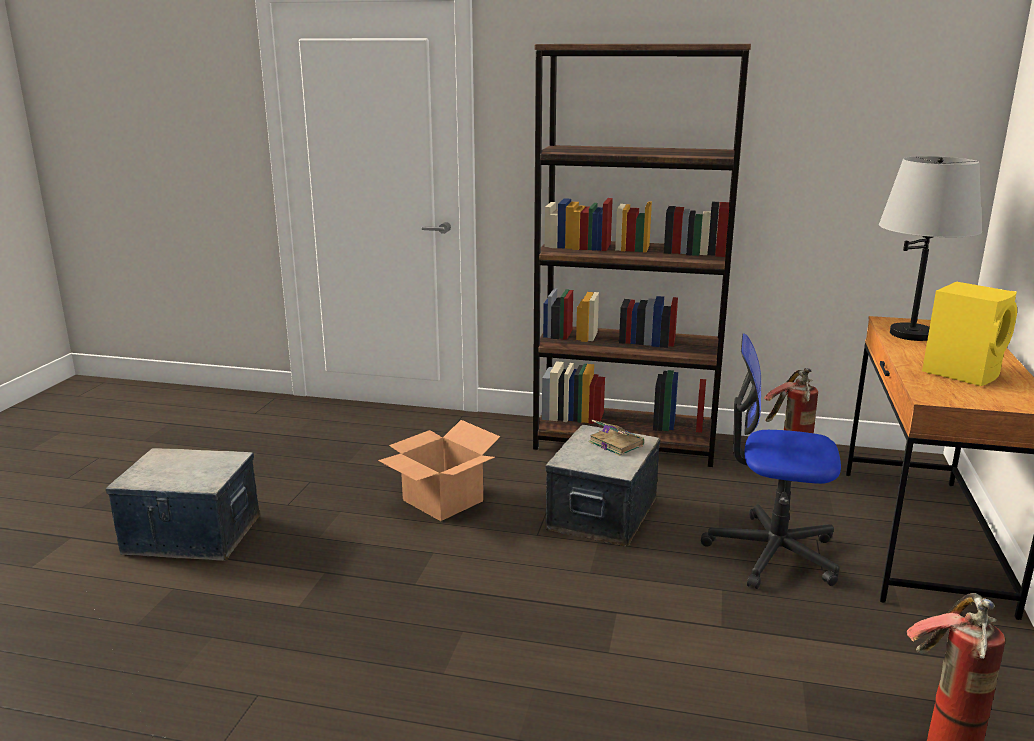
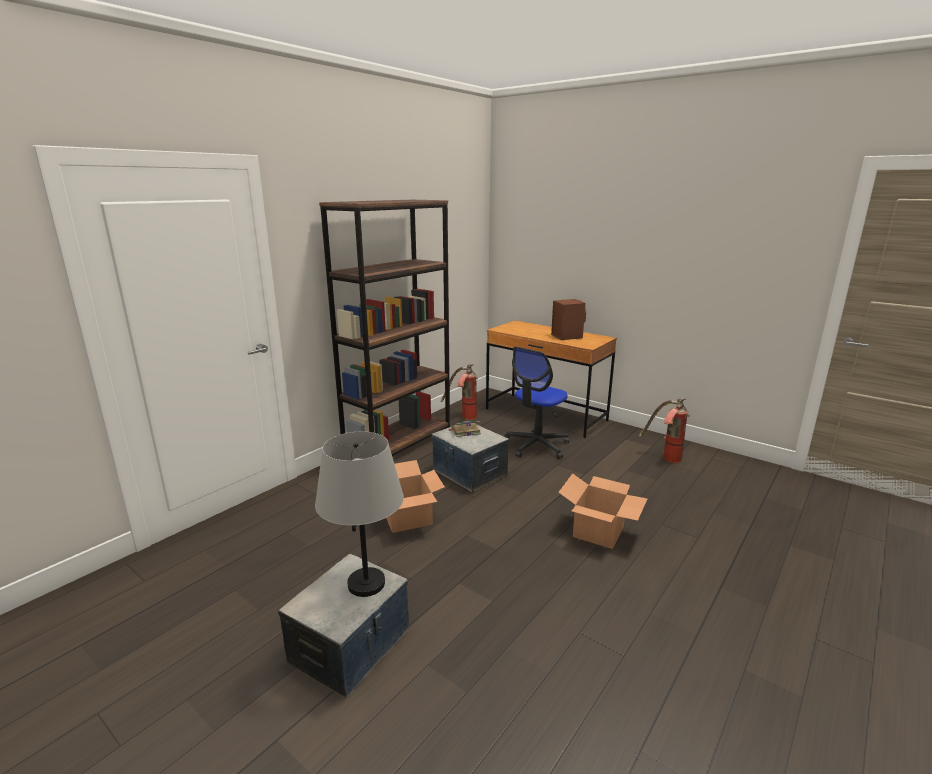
camera: 65 degrees left, 0 degrees up
grey table lamp [879,156,982,341] -> grey table lamp moved to [315,432,404,597]
yellow speaker [922,282,1017,386] -> brown speaker [551,299,586,340]
none -> cardboard box [558,473,647,549]

